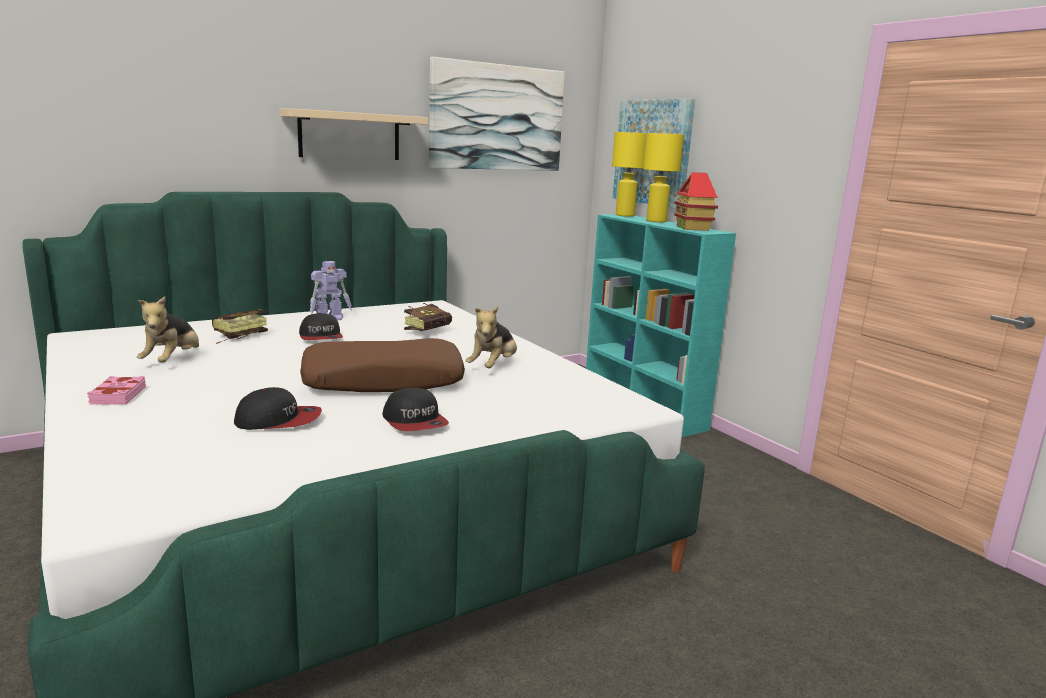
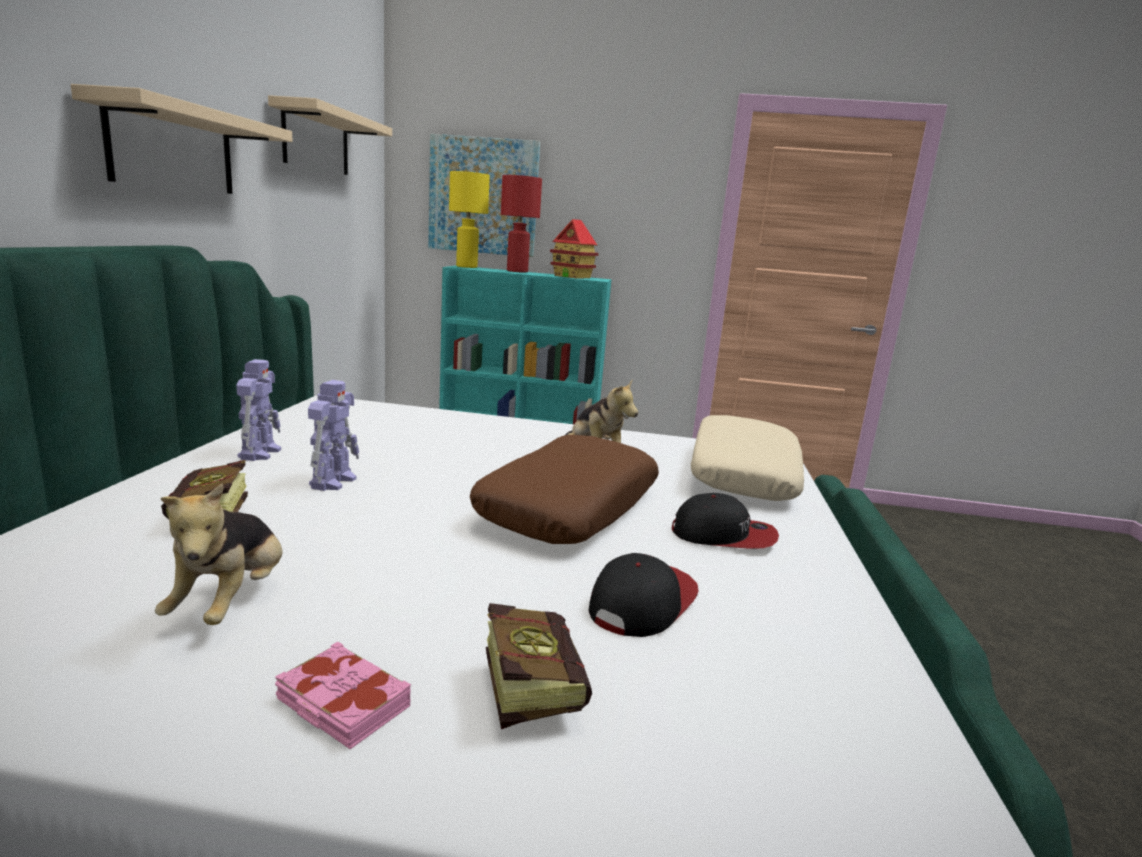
camera: 50 degrees left, 0 degrees up
plush toy [137,296,199,362] -> plush toy turned 45 degrees clockwise [155,483,282,625]
cap [299,313,343,340] -> toy robot [308,380,359,491]
book [404,303,452,331] -> book moved to [486,603,592,729]
picture [429,57,565,171] -> beige shelf [268,95,392,175]
yellow table lamp [643,133,684,222] -> red table lamp [501,175,542,273]
none -> beige pillow [691,415,804,501]

